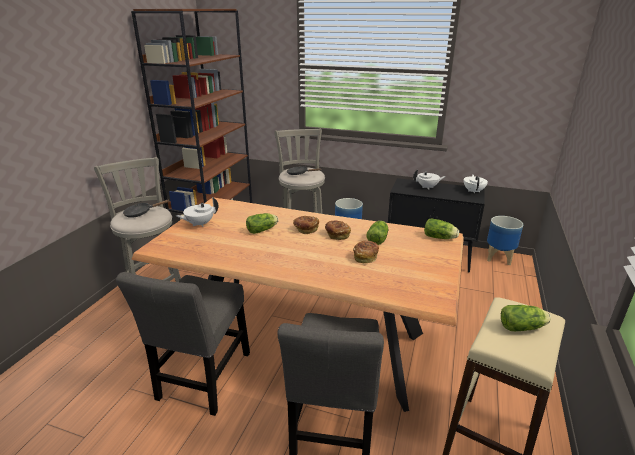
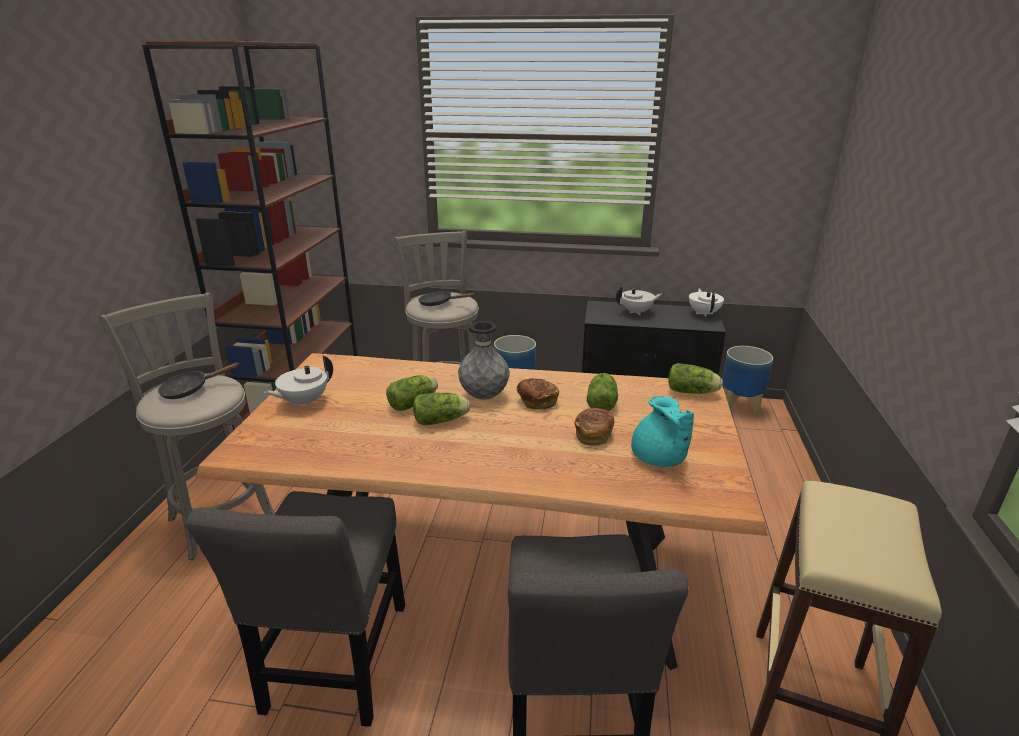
camera: 10 degrees left, 0 degrees up
bread [293,216,319,234] -> grey vase [458,321,510,399]
lettuce [501,305,551,331] -> lettuce moved to [413,393,470,425]
none -> turquoise teapot [631,396,694,467]

